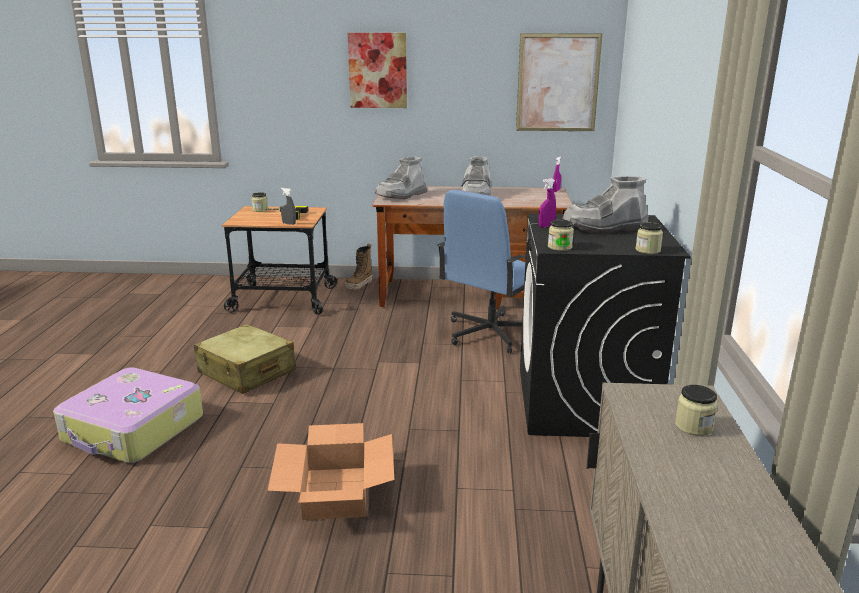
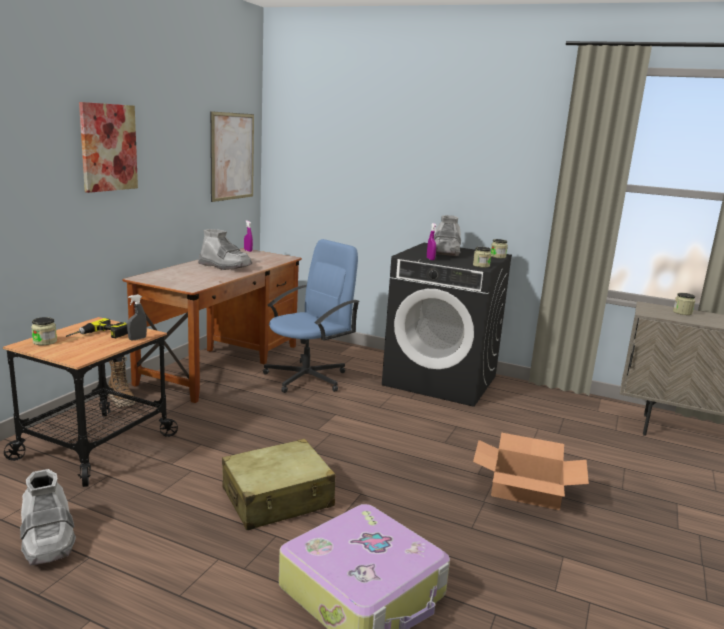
camera: 70 degrees left, 5 degrees down
grey boot [374,157,427,199] -> grey boot moved to [20,469,76,565]
blue office chair [438,190,526,353] -> blue office chair turned 105 degrees counterclockwise [263,239,360,393]

